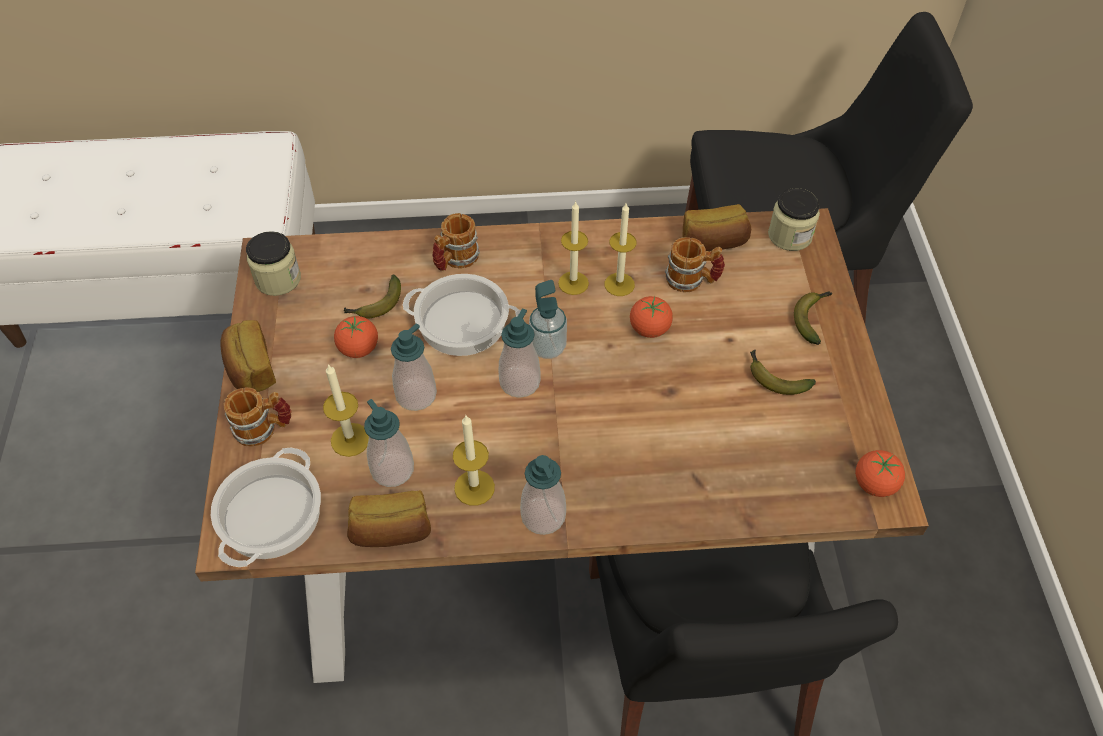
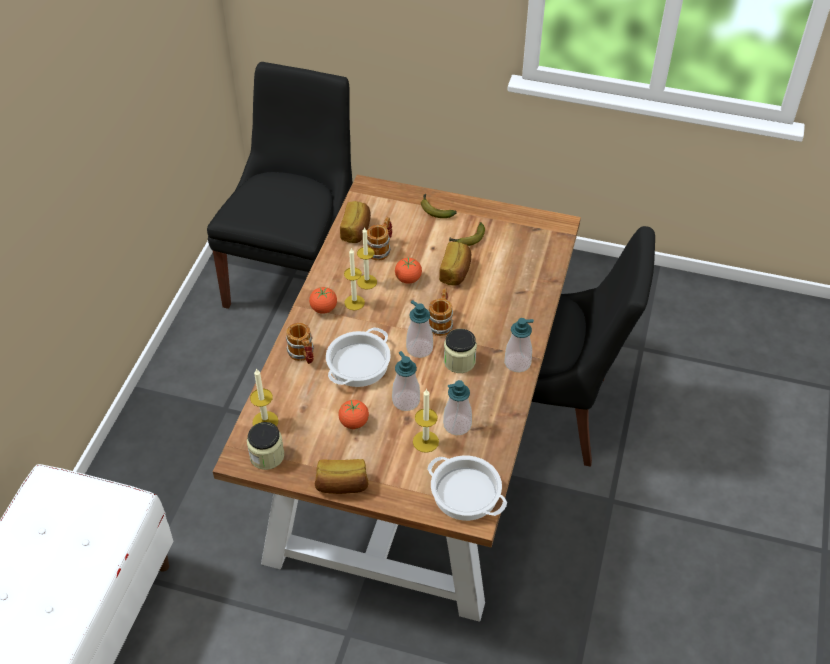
camera: 70 degrees left, 5 degrees down
mug [224,387,291,447] -> mug moved to [428,288,453,336]
banana [344,275,401,318] -> none
bread [347,490,431,547] -> bread moved to [439,242,471,285]
candle [453,416,495,506] -> candle moved to [250,368,278,426]
soap dispenser [529,280,567,359] -> none
jar [768,188,820,251] -> jar moved to [444,329,477,373]
tomato [855,450,905,497] -> tomato moved to [309,287,337,314]

